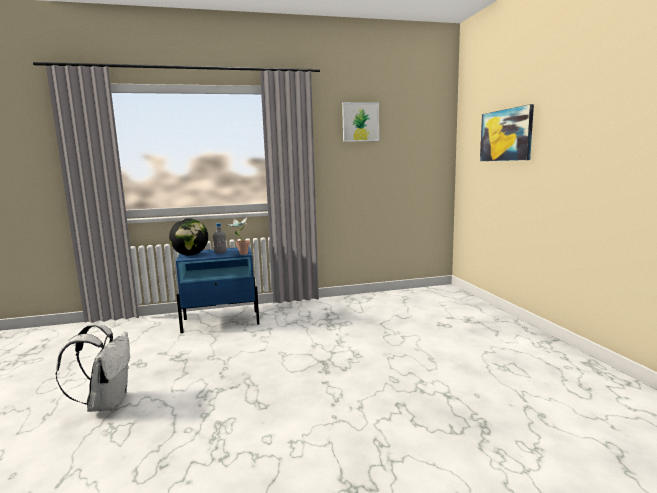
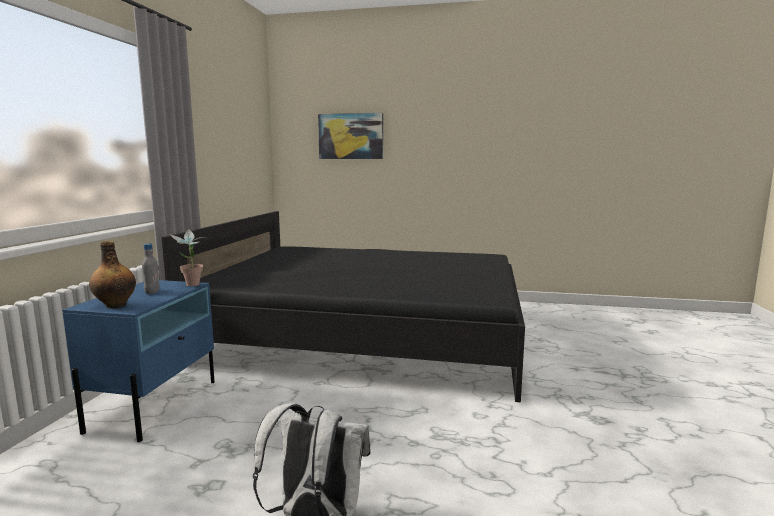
camera: 65 degrees left, 0 degrees up
globe [169,218,208,256] -> bottle [89,241,136,308]
picture [342,102,379,142] -> none
none -> black bed [162,211,525,403]

